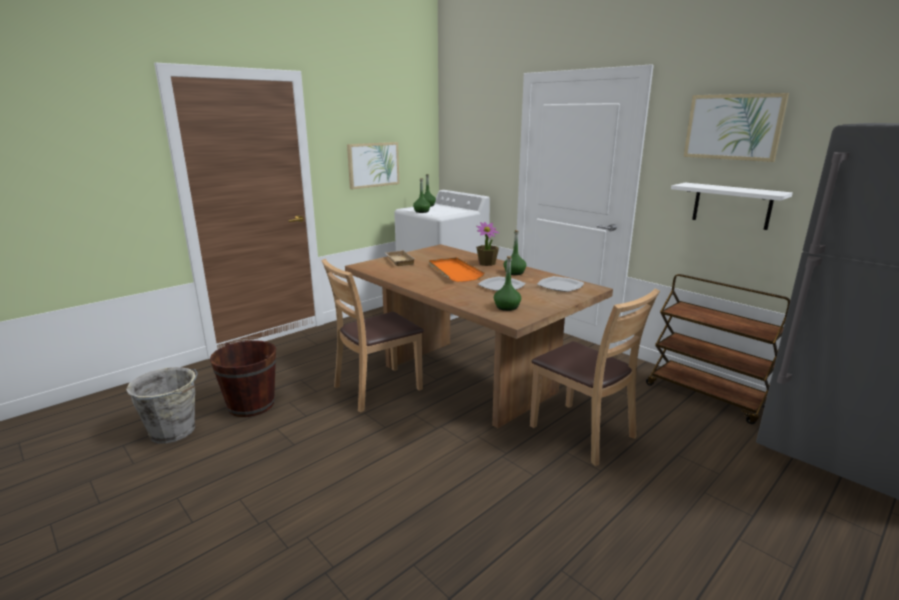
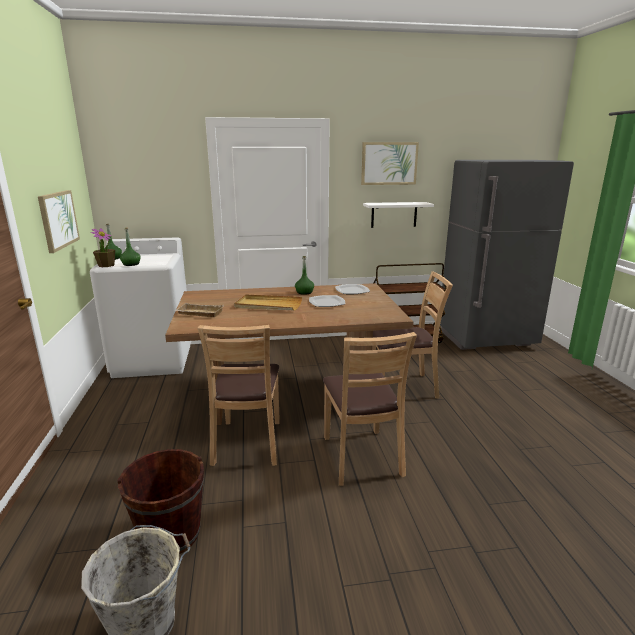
camera: 55 degrees left, 0 degrees up
orange tray [429,257,485,282] -> beige tray [234,294,303,310]
potted plant [476,222,499,266] -> potted plant moved to [91,228,115,267]
green bottle [494,256,521,311] -> none
none -> brown chair [323,332,417,486]

